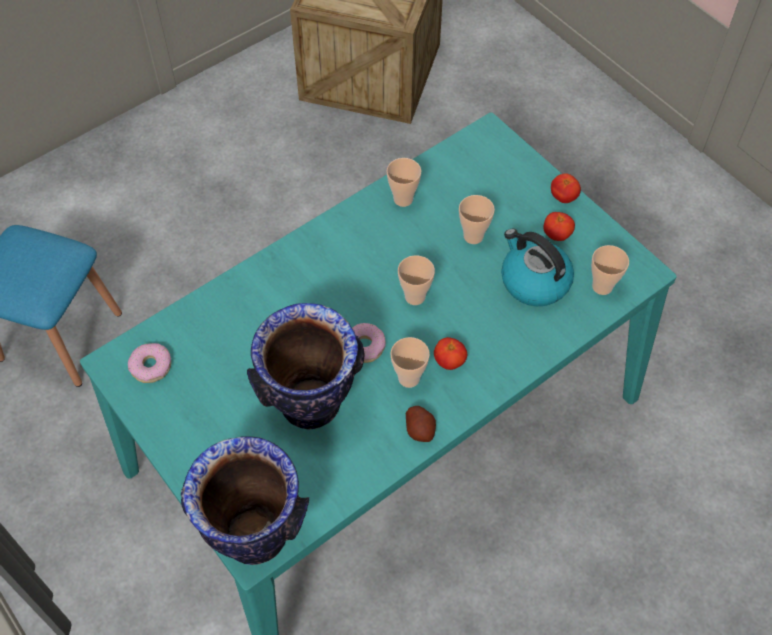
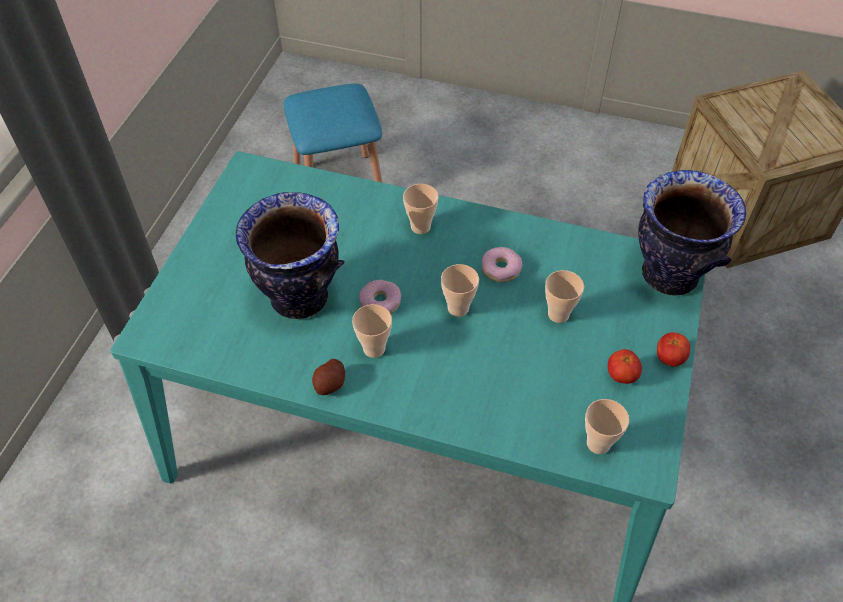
camera: 55 degrees right, 5 degrees down
donut [128,343,171,383] -> donut moved to [482,247,522,282]
vase [181,436,309,565] -> vase moved to [638,170,746,296]
cup [386,158,421,207] -> cup moved to [403,184,438,234]
tomato [434,337,467,370] -> none
kettle [501,229,574,306] -> none

